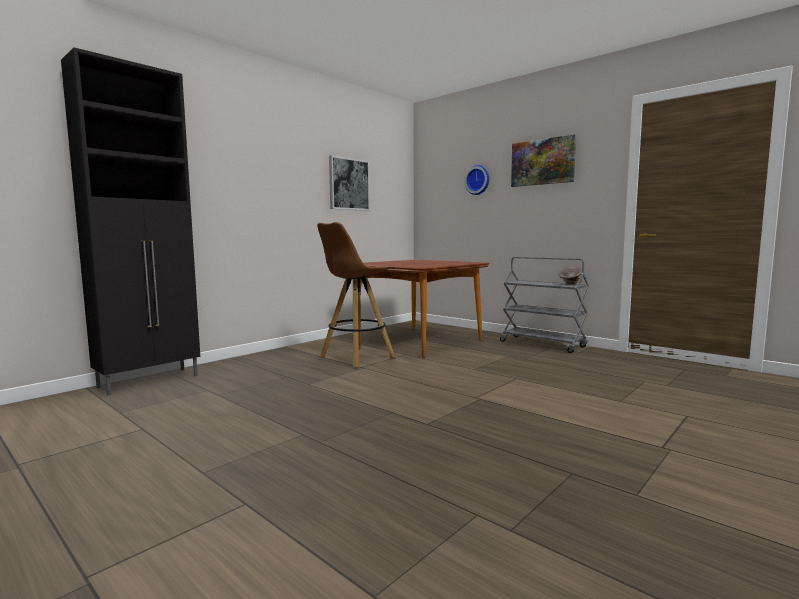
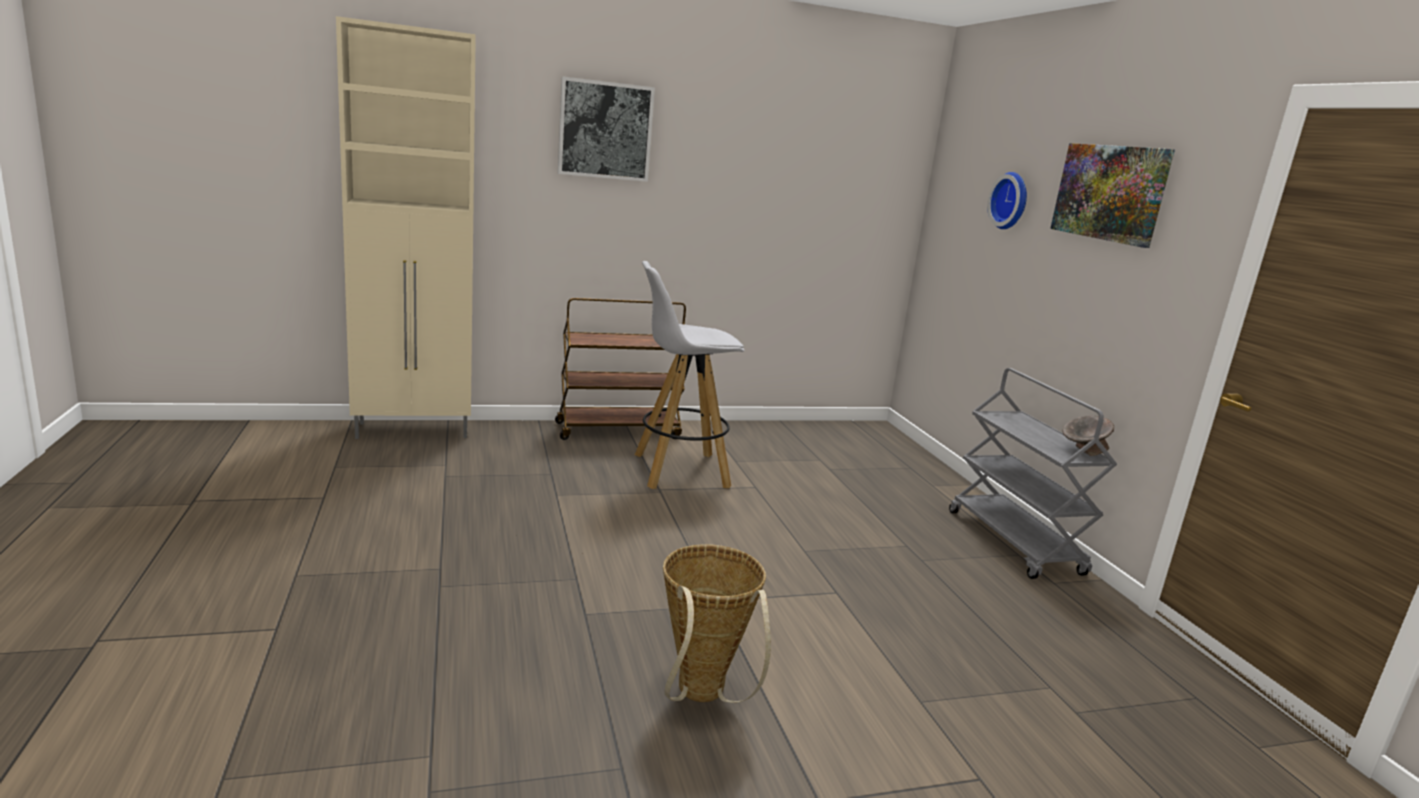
camera: 30 degrees right, 10 degrees up
black cabinet [61,47,200,396] -> beige cabinet [336,16,476,439]
brown stool [317,222,395,368] -> white stool [635,261,745,489]
picture [329,155,370,211] -> picture moved to [558,76,655,182]
brown dining table [360,260,489,358] -> none
none -> brown cart [555,298,686,440]
none -> basket [663,544,771,703]

